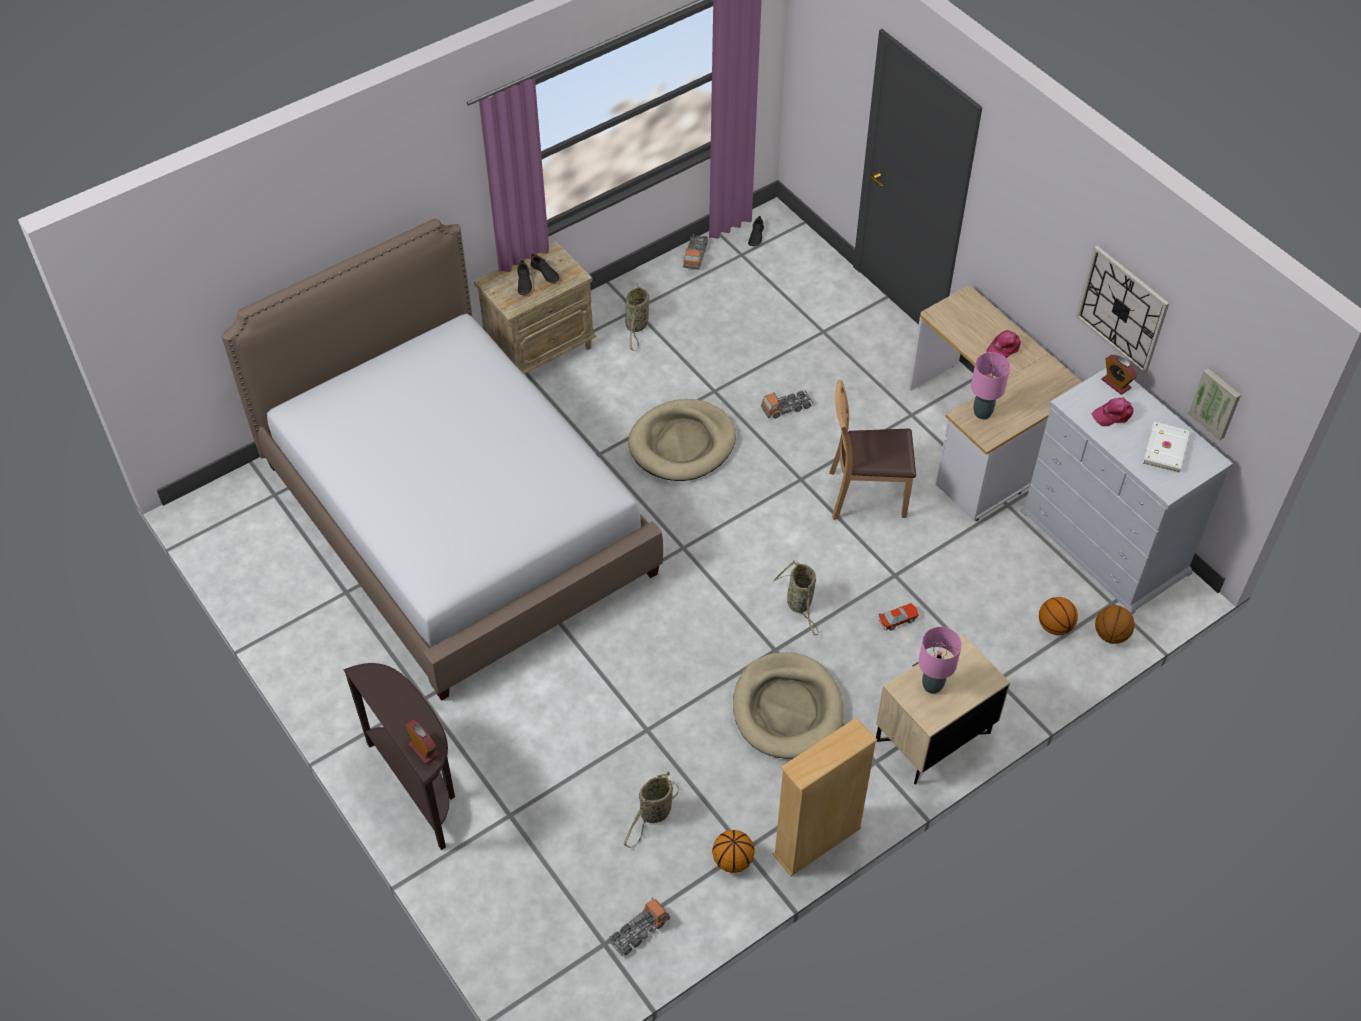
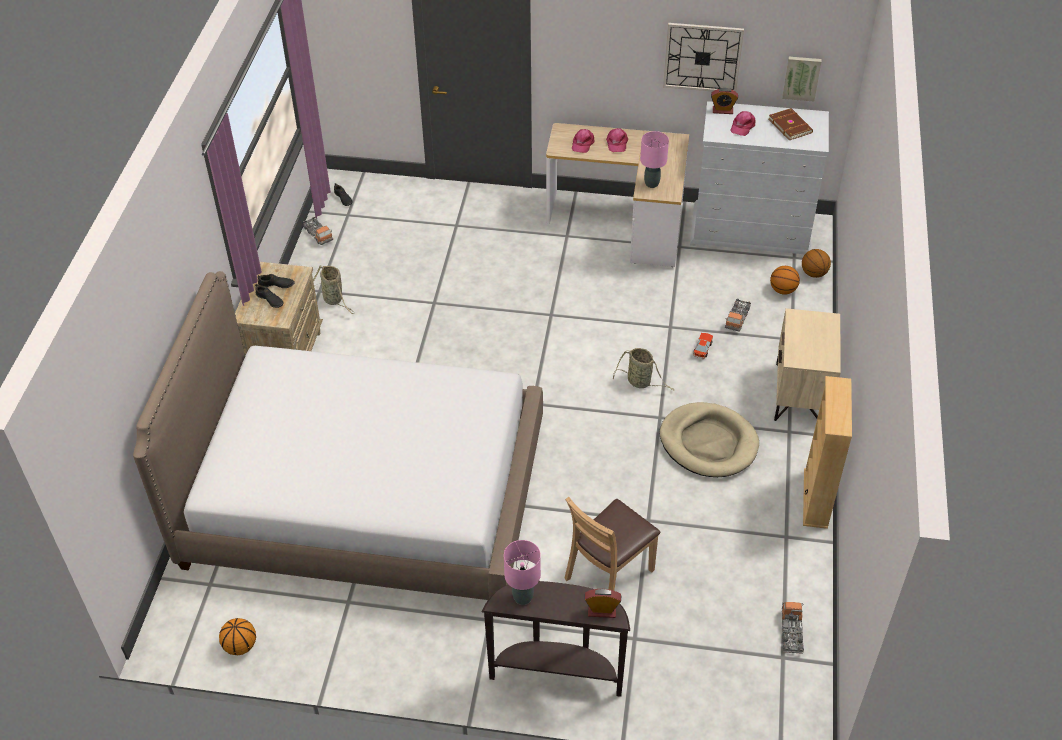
camera: 45 degrees left, 5 degrees down
basket [624,771,679,848] -> none
beige dog bed [628,399,736,481] -> none
basketball [712,830,755,873] -> basketball moved to [219,618,256,655]
toy truck [761,390,814,418] -> toy truck moved to [725,299,751,332]
brown chair [829,380,916,520] -> brown chair moved to [564,497,660,590]
pink table lamp [918,627,962,694] -> pink table lamp moved to [504,540,541,605]
white book [1143,421,1190,473] -> brown book [769,108,813,140]
none -> pink cap [572,129,595,153]

